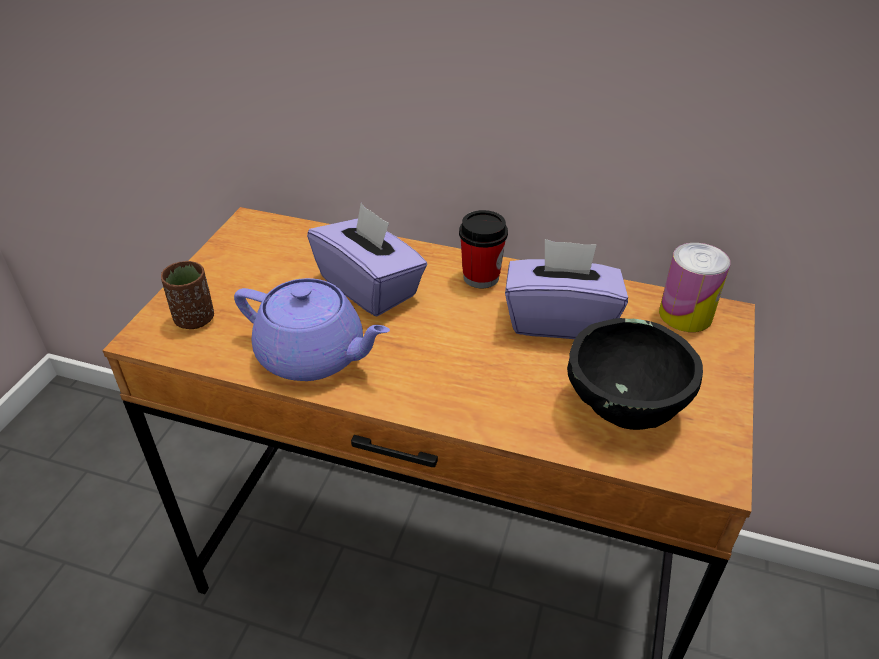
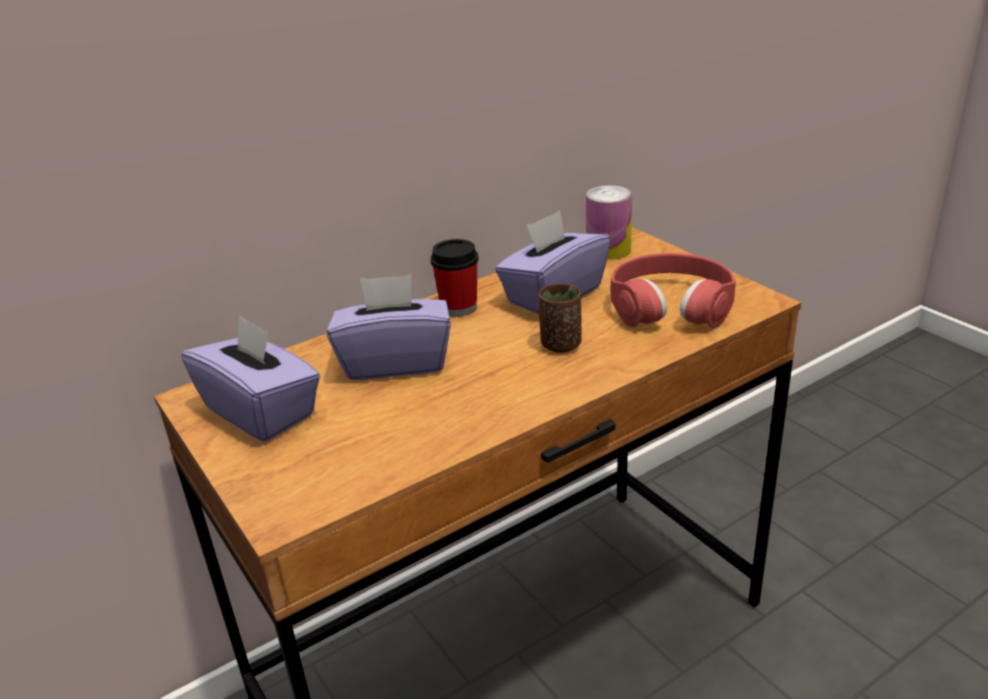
camera: 50 degrees left, 10 degrees down
brown cup [161,261,214,329] -> brown cup moved to [538,284,582,353]
purple teapot [234,278,390,381] -> none
black bowl [567,318,703,430] -> red headphones [611,253,736,328]
none -> purple tissue box [182,314,320,442]

